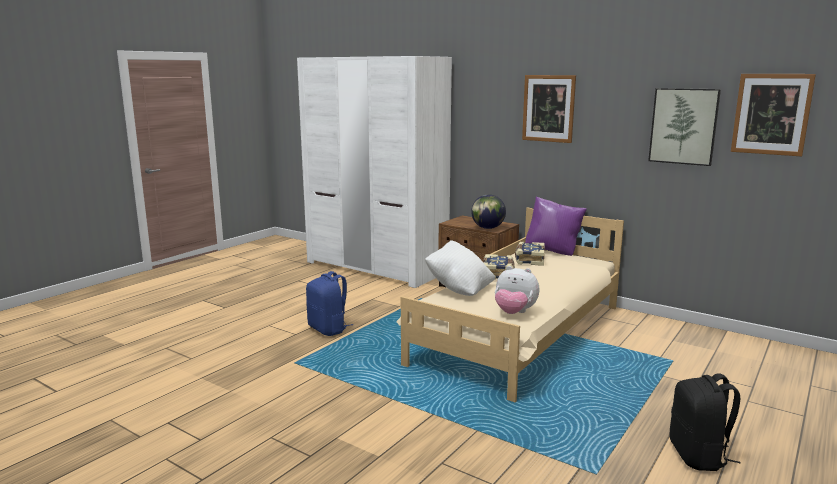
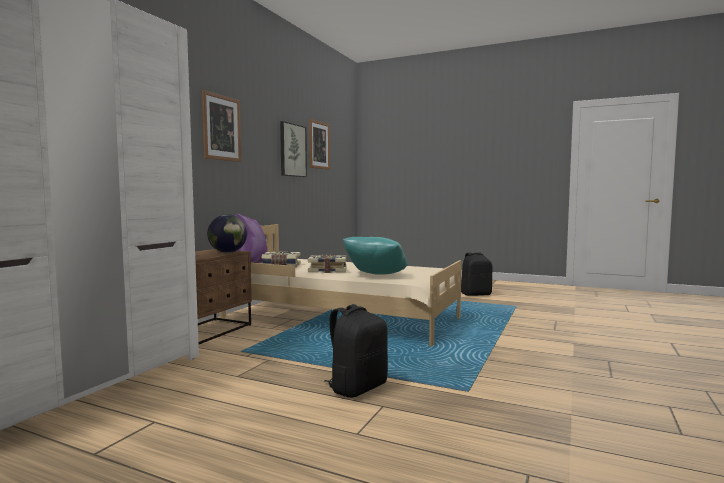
camera: 100 degrees left, 10 degrees down
blue backpack [306,271,353,336] -> black backpack [324,304,388,398]
white pillow [425,240,495,296] -> turquoise pillow [343,237,408,275]
plush toy [495,266,540,314] -> none

